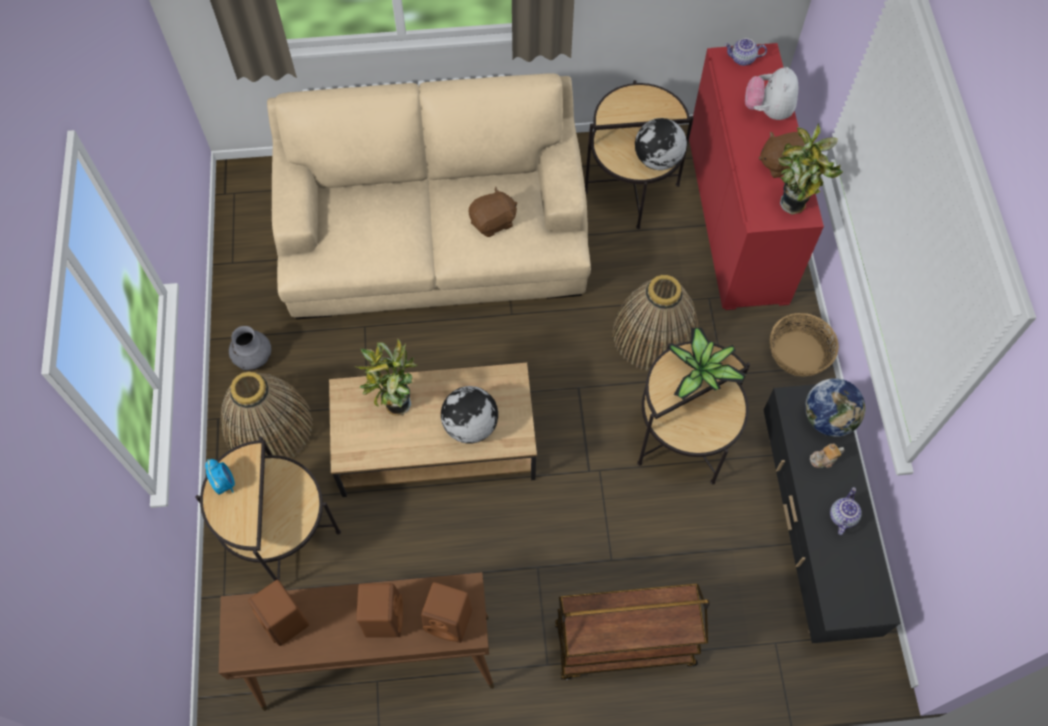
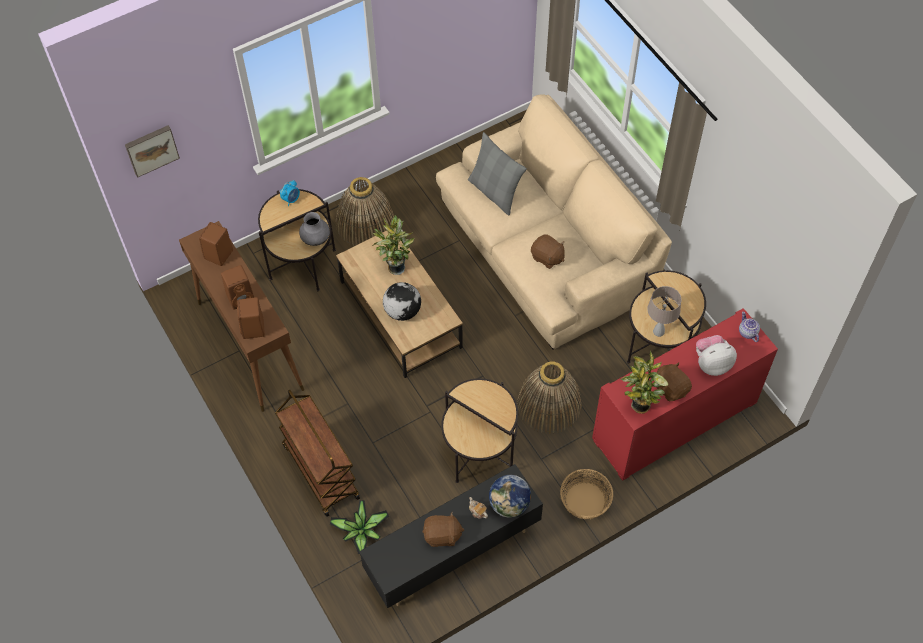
camera: 65 degrees right, 5 degrees down
grey vase [229,326,271,371] -> grey vase moved to [299,212,330,246]
globe [635,118,687,170] -> beige table lamp [647,286,681,337]
potted plant [669,328,746,400] -> potted plant moved to [330,500,389,554]
teapot [830,487,862,535] -> brown plush toy [422,512,464,547]
none -> picture [125,125,180,178]
none -> grey pillow [468,132,527,215]

